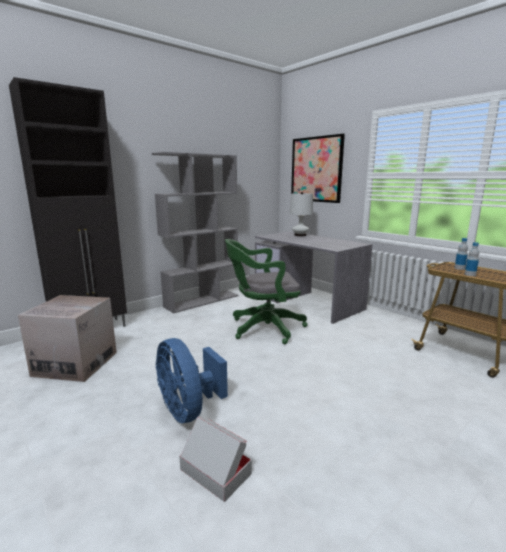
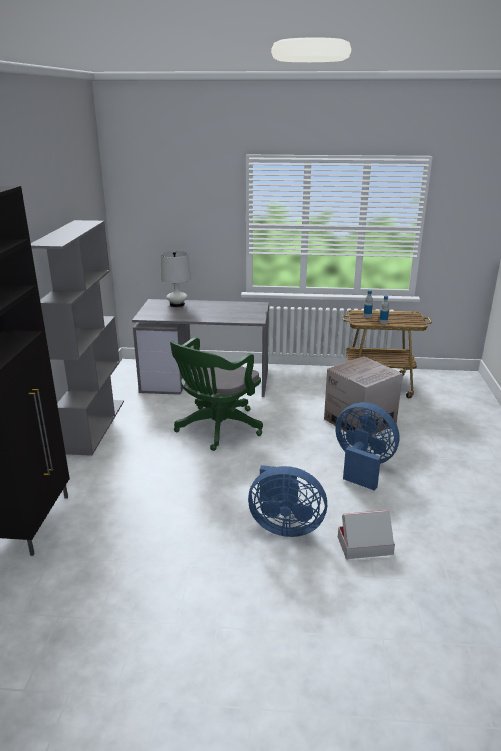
camera: 45 degrees left, 10 degrees up
cardboard box [18,295,117,382] -> cardboard box moved to [324,356,403,435]
picture [291,134,345,203] -> none
none -> blue fan [335,402,400,491]

